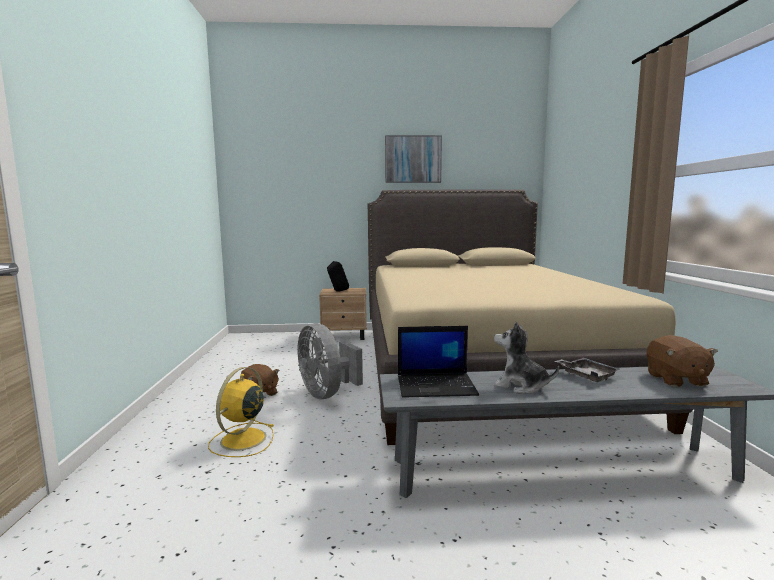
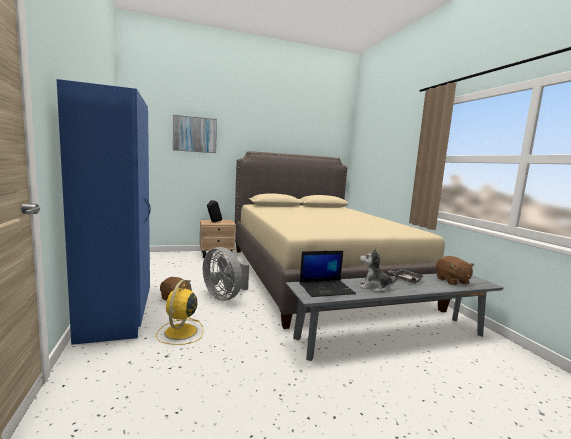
camera: 15 degrees left, 0 degrees up
picture [385,135,442,183] -> picture moved to [173,115,217,153]
none -> blue wardrobe [57,79,151,345]

